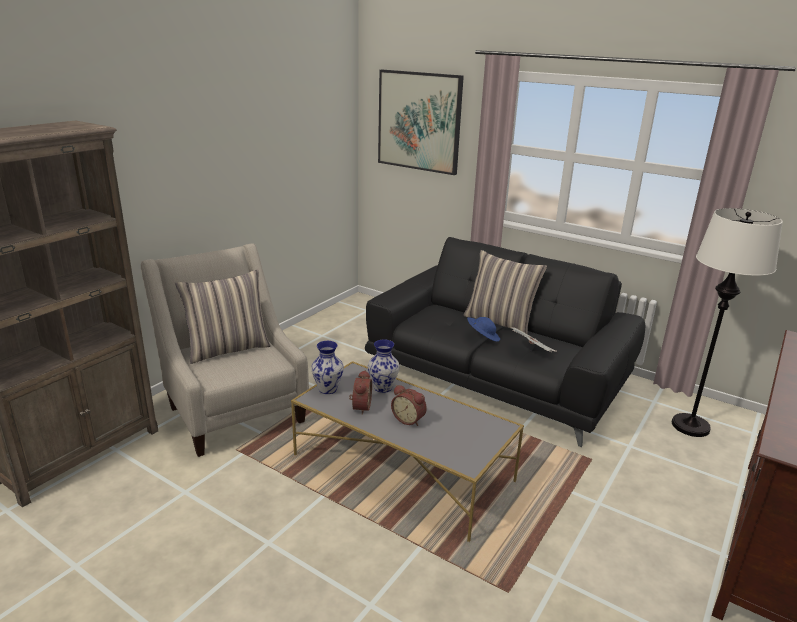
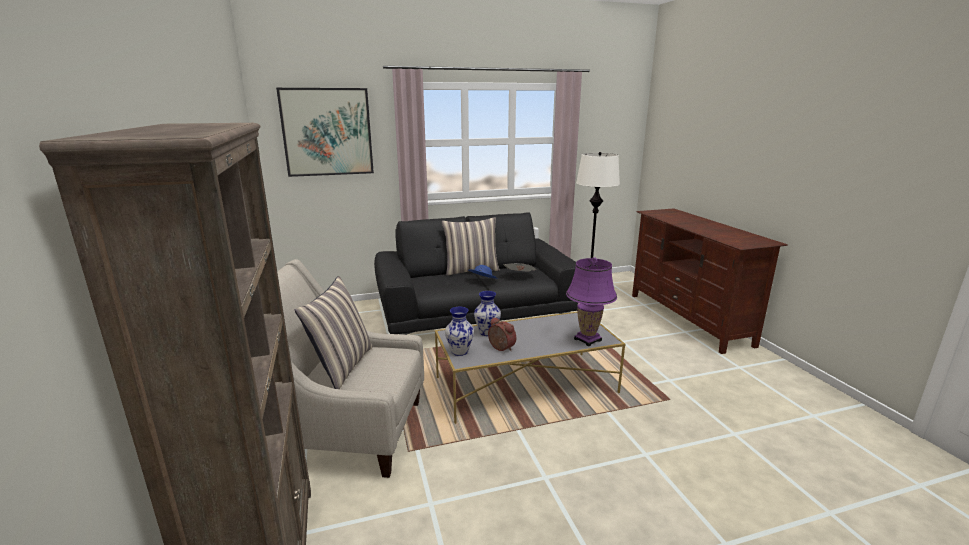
camera: 50 degrees left, 5 degrees down
alarm clock [391,385,427,426] -> none
none -> purple table lamp [566,257,617,346]

